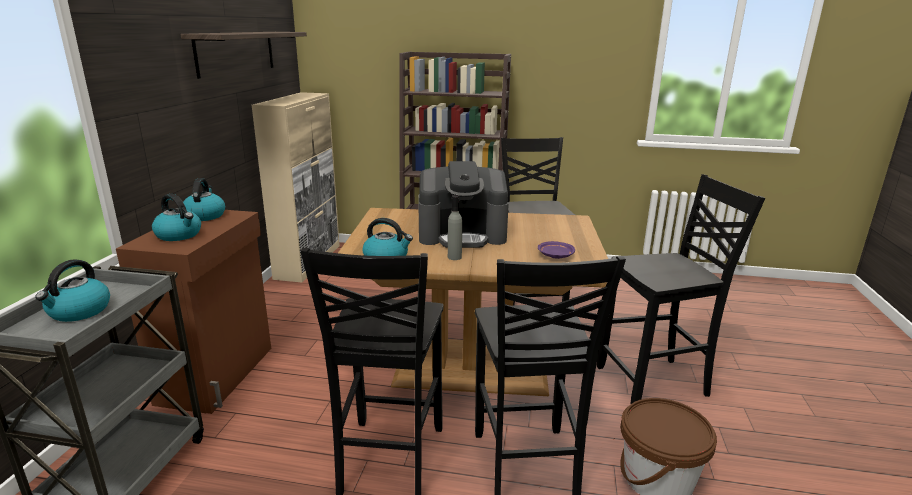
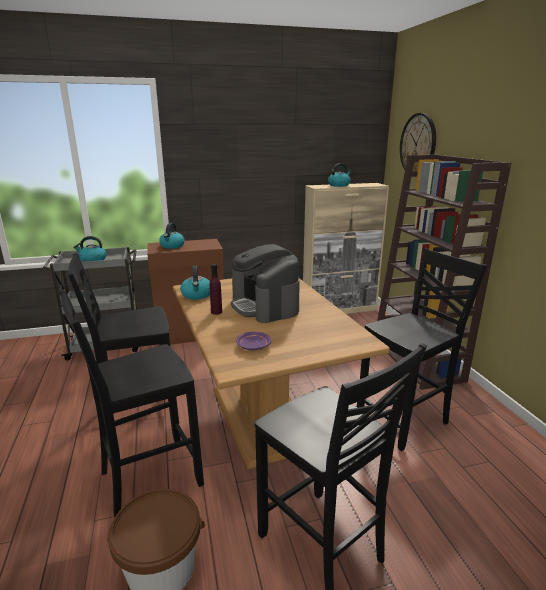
camera: 65 degrees right, 0 degrees up
shelf [181,32,307,79] -> none
kettle [183,178,225,221] -> kettle moved to [328,163,351,187]
grey bottle [448,195,462,260] -> purple bottle [210,264,222,315]
none -> wall clock [400,113,436,171]

